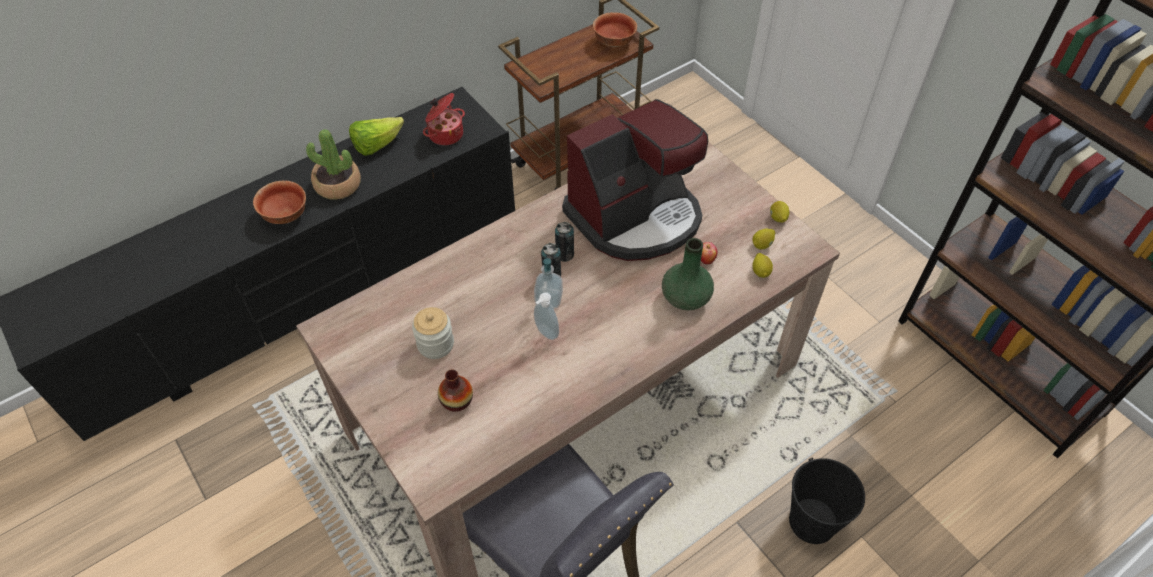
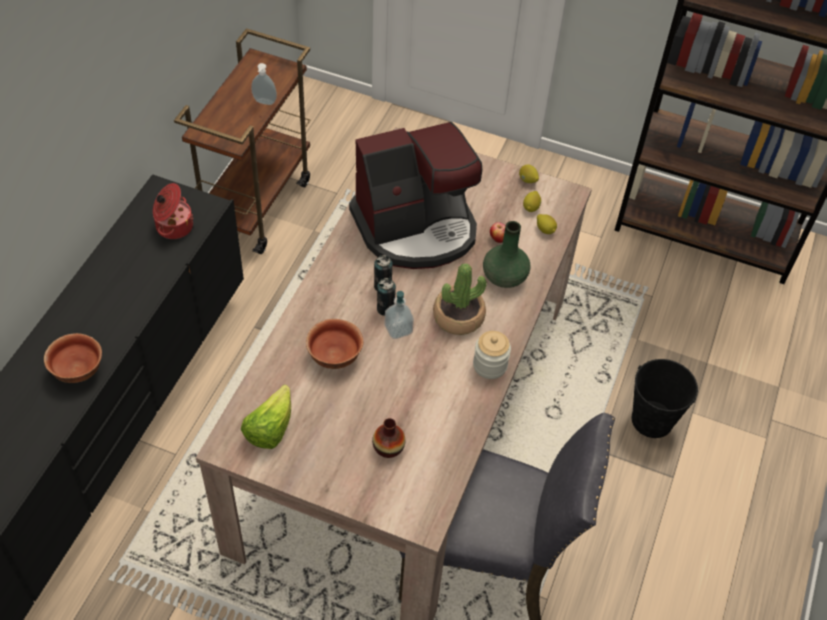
camera: 35 degrees left, 0 degrees up
potted plant [306,129,361,200] -> potted plant moved to [433,263,487,335]
lettuce [349,117,404,156] -> lettuce moved to [241,385,291,449]
jar [412,307,454,359] -> jar moved to [473,331,511,379]
soap dispenser [534,292,559,340] -> soap dispenser moved to [251,63,277,105]
coffee machine [562,99,708,261] -> coffee machine turned 45 degrees clockwise [349,122,482,269]
bowl [593,12,637,47] -> bowl moved to [306,319,363,369]

